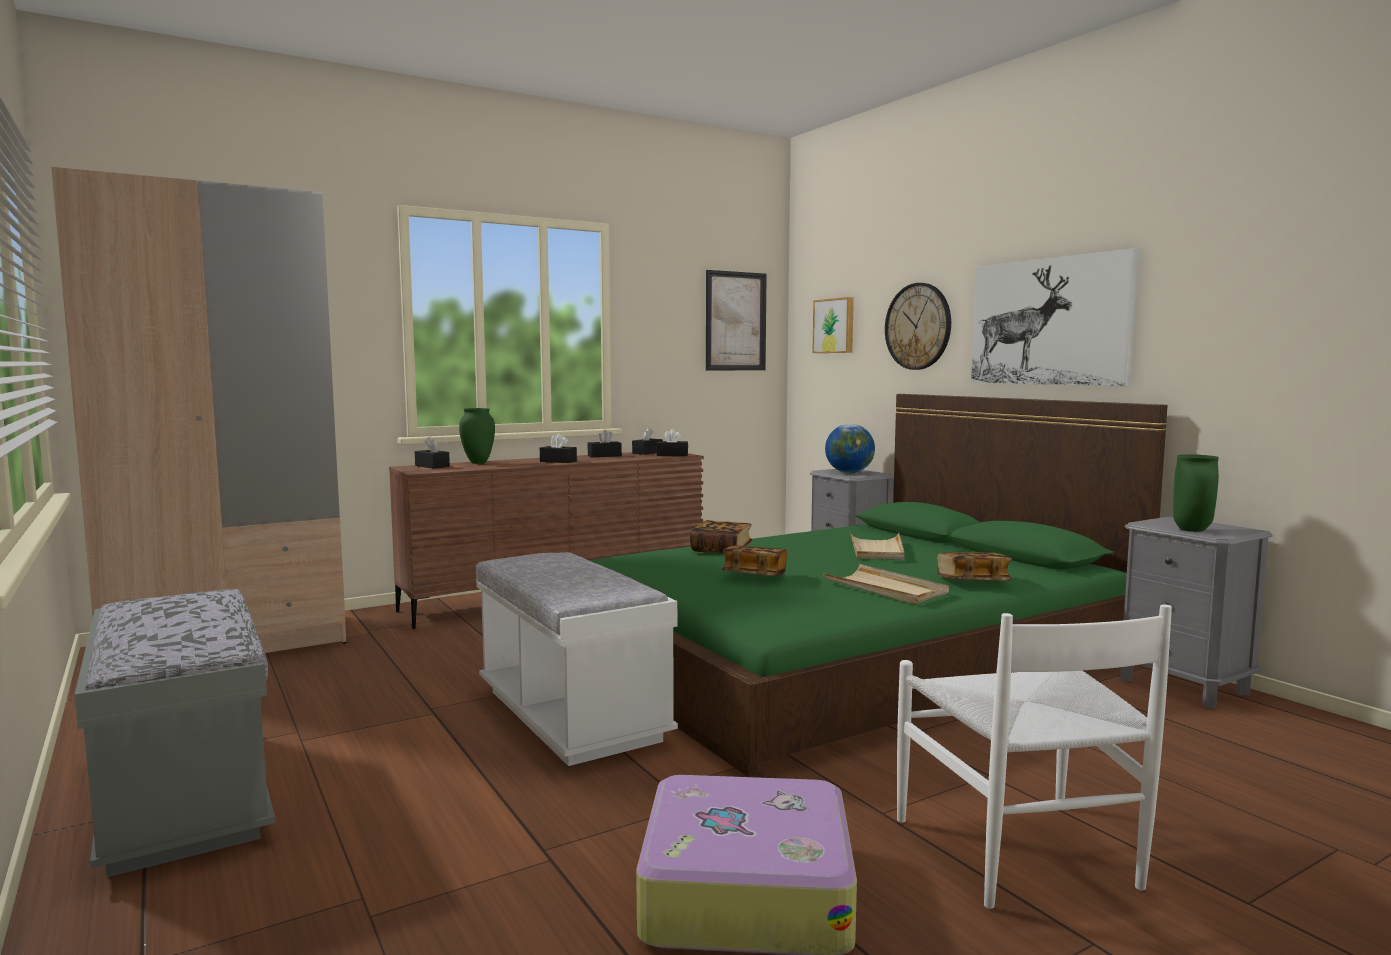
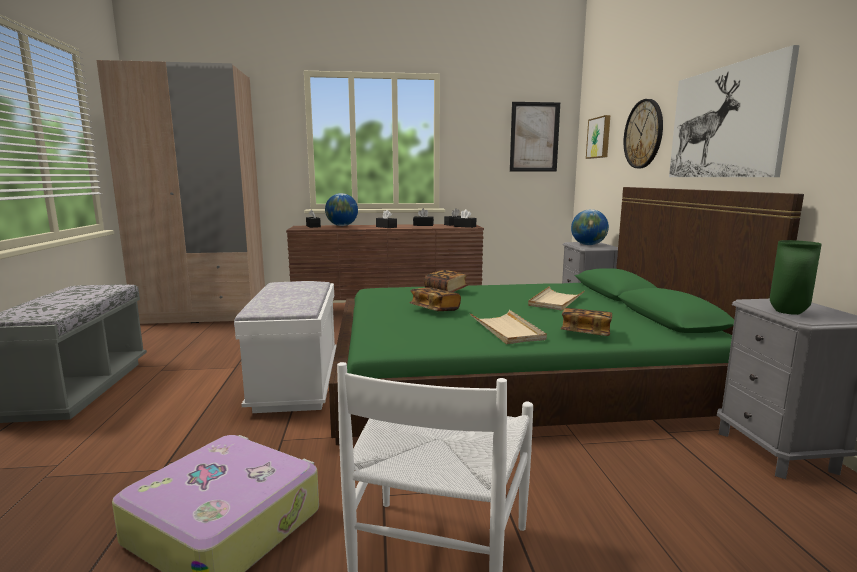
camera: 25 degrees right, 5 degrees up
green vase [459,408,495,464] -> globe [325,193,358,226]

